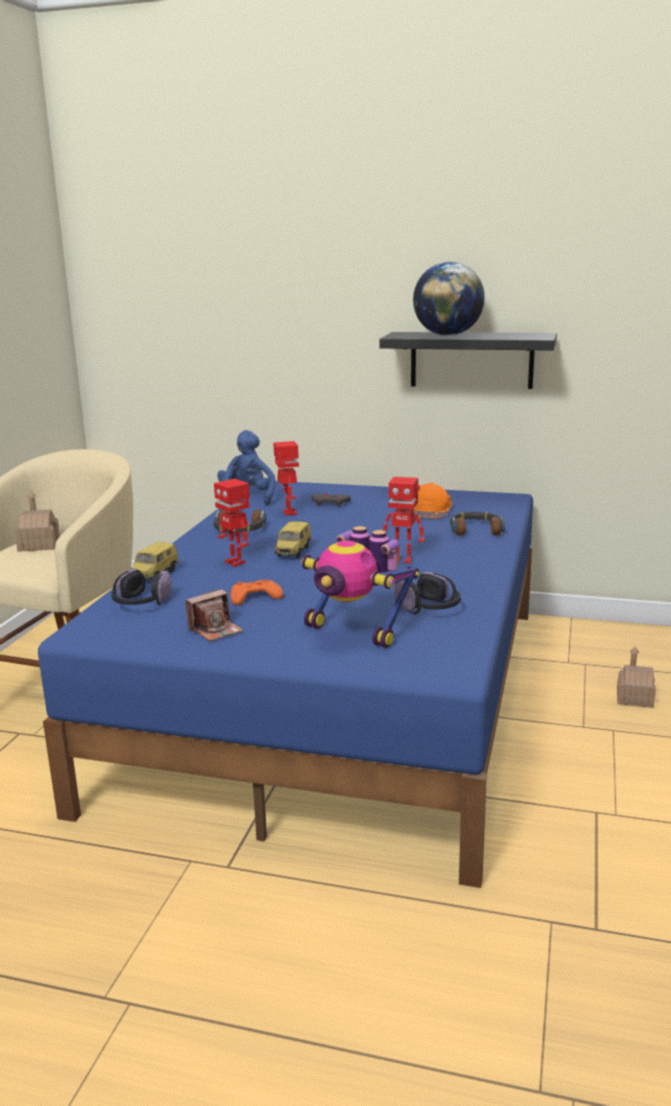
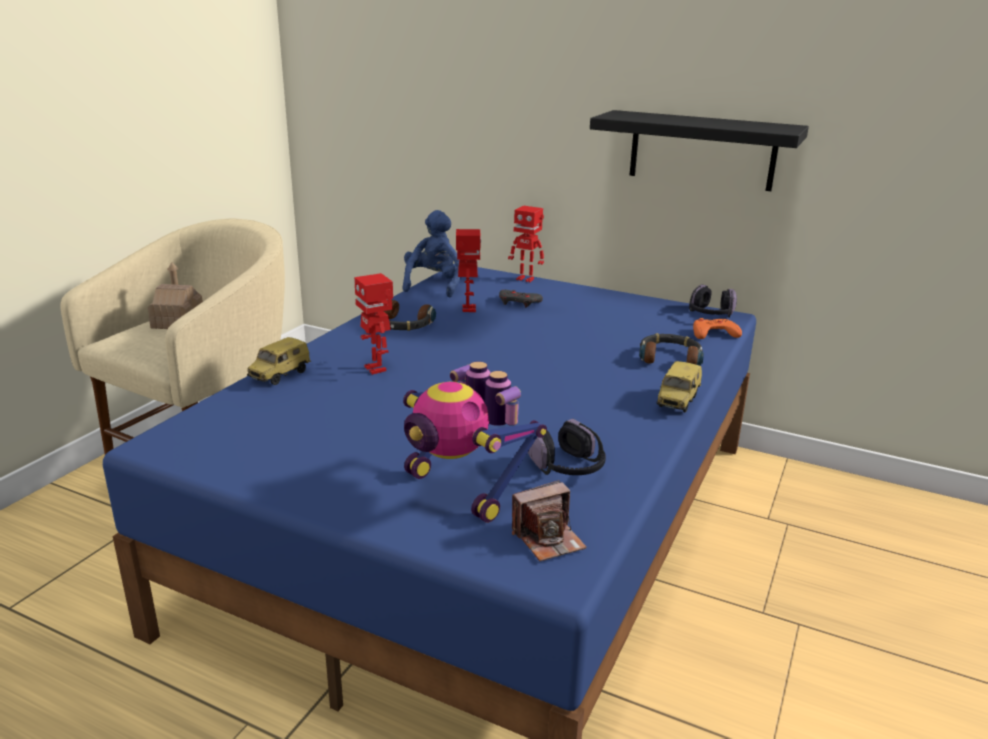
camera: 10 degrees right, 5 degrees up
headphones [111,569,172,605] -> headphones moved to [689,284,737,318]
camera [185,589,243,641] -> camera moved to [512,480,587,561]
orange game controller [230,580,283,605] -> orange game controller moved to [693,318,742,339]
toy car [275,521,312,559] -> toy car moved to [657,361,702,412]
toy robot [383,477,425,564] -> toy robot moved to [508,206,544,282]
globe [413,262,485,336] -> none
orange cap [413,482,452,518] -> none
toy house [617,647,656,708] -> none

